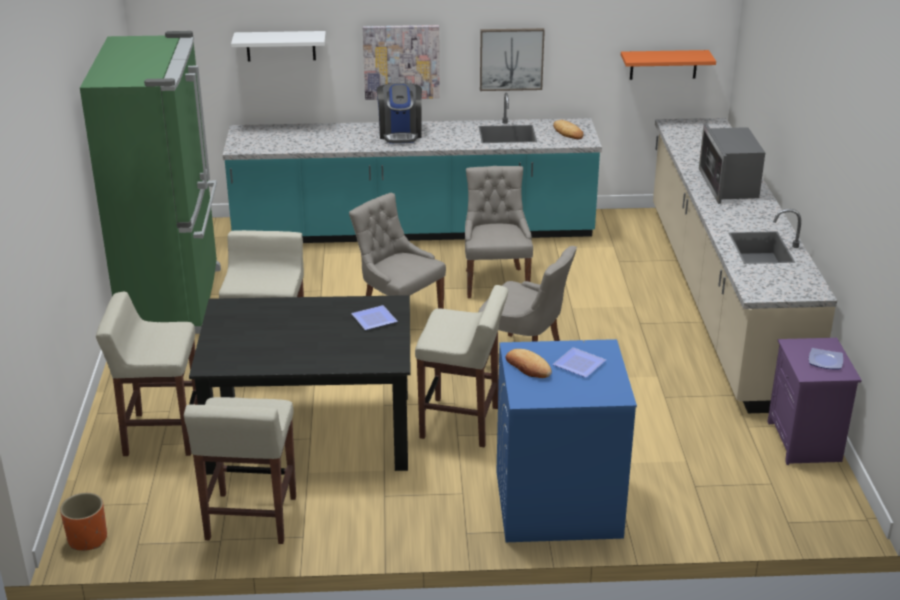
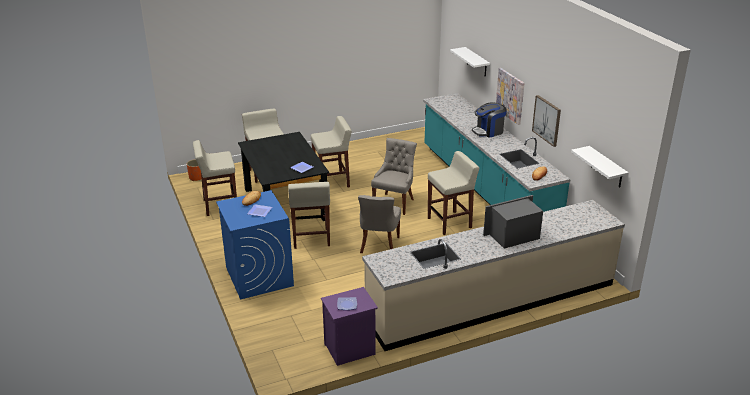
camera: 70 degrees right, 0 degrees up
green fridge [80,31,221,334] -> none
grey chair [465,166,533,298] -> beige stool [428,151,479,235]
orange shelf [621,50,716,80] -> white shelf [571,146,629,187]

